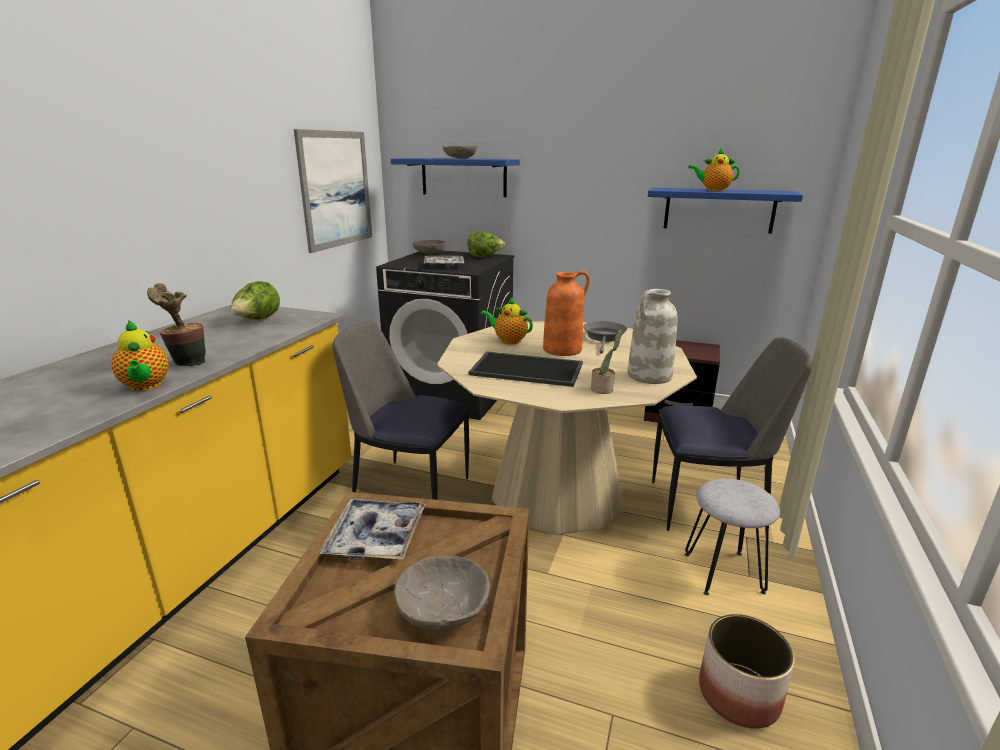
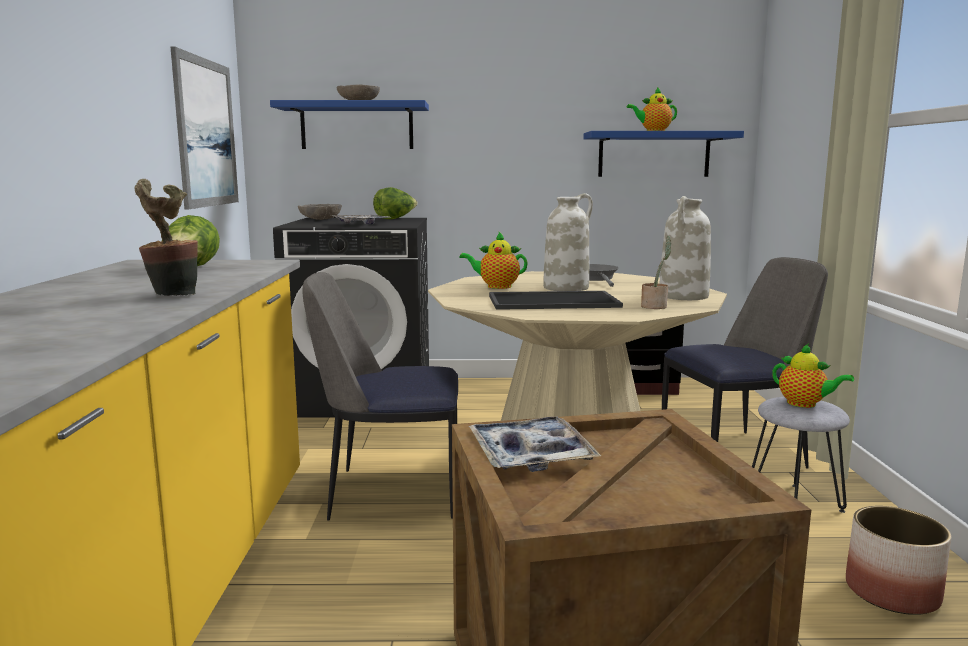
camera: 20 degrees left, 10 degrees down
teapot [111,320,169,391] -> teapot moved to [772,344,854,408]
grey bowl [394,556,490,630] -> none
orange vase [543,271,590,356] -> white vase [543,193,593,291]

